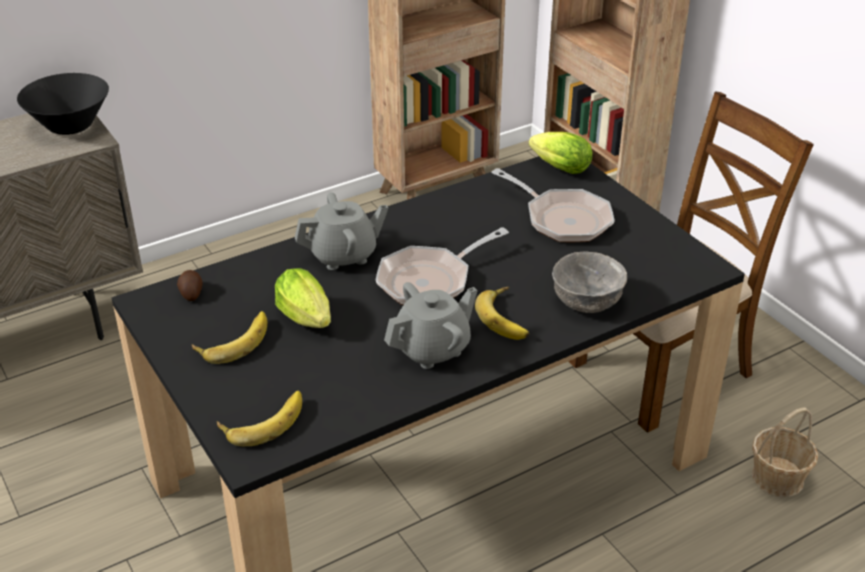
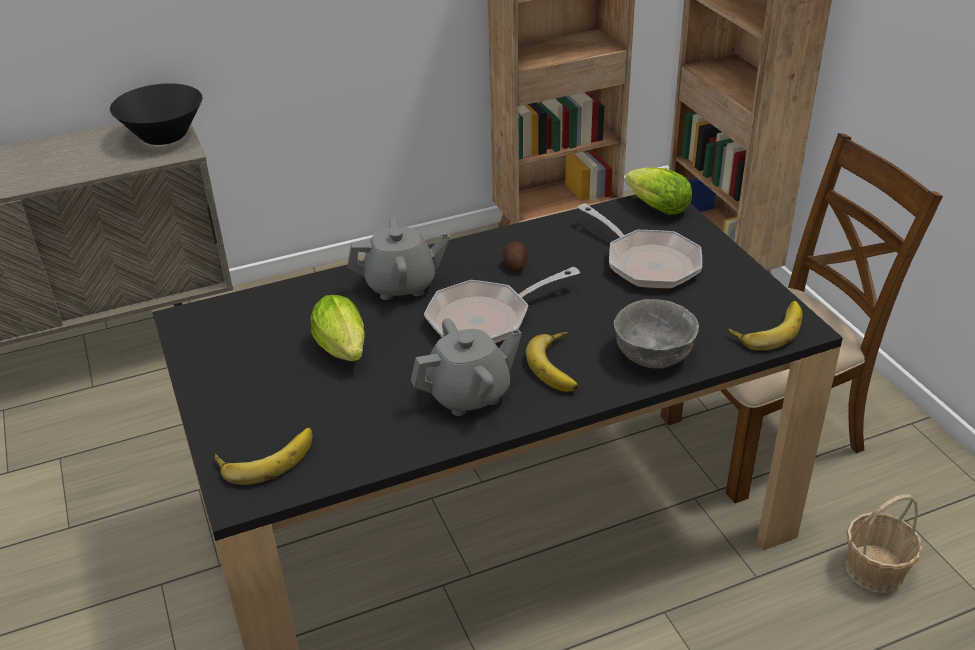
camera: 10 degrees right, 0 degrees up
potato [177,270,203,301] -> potato moved to [503,241,528,272]
banana [192,311,267,364] -> banana moved to [728,301,803,350]

